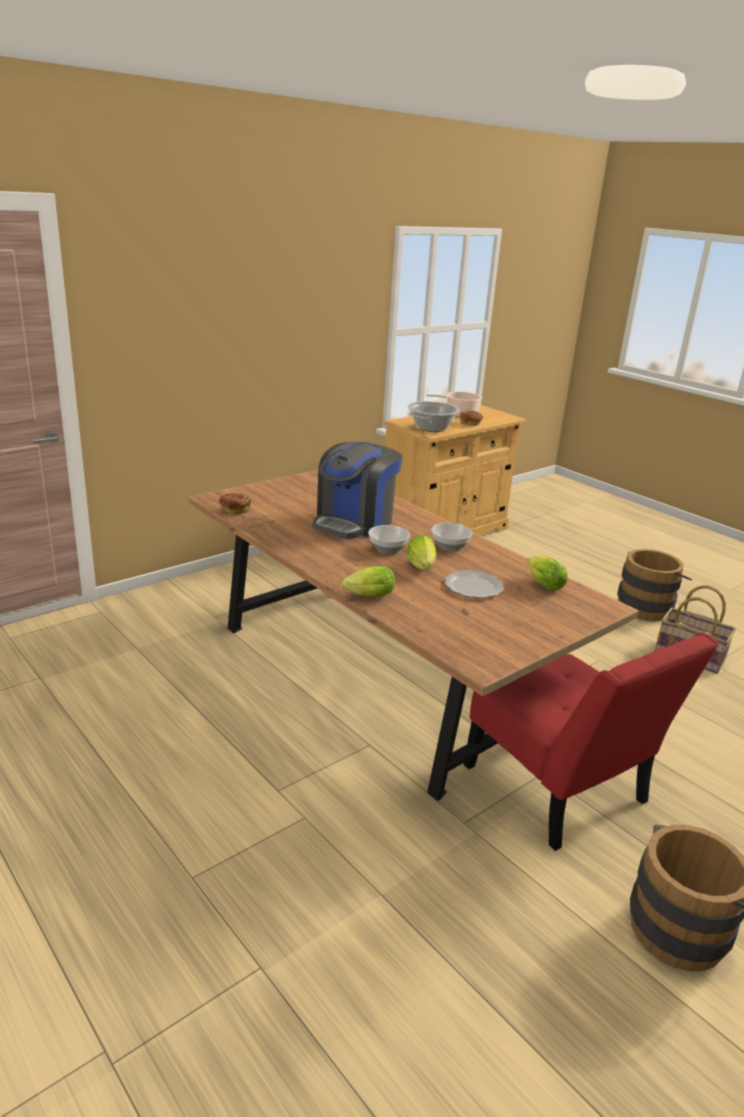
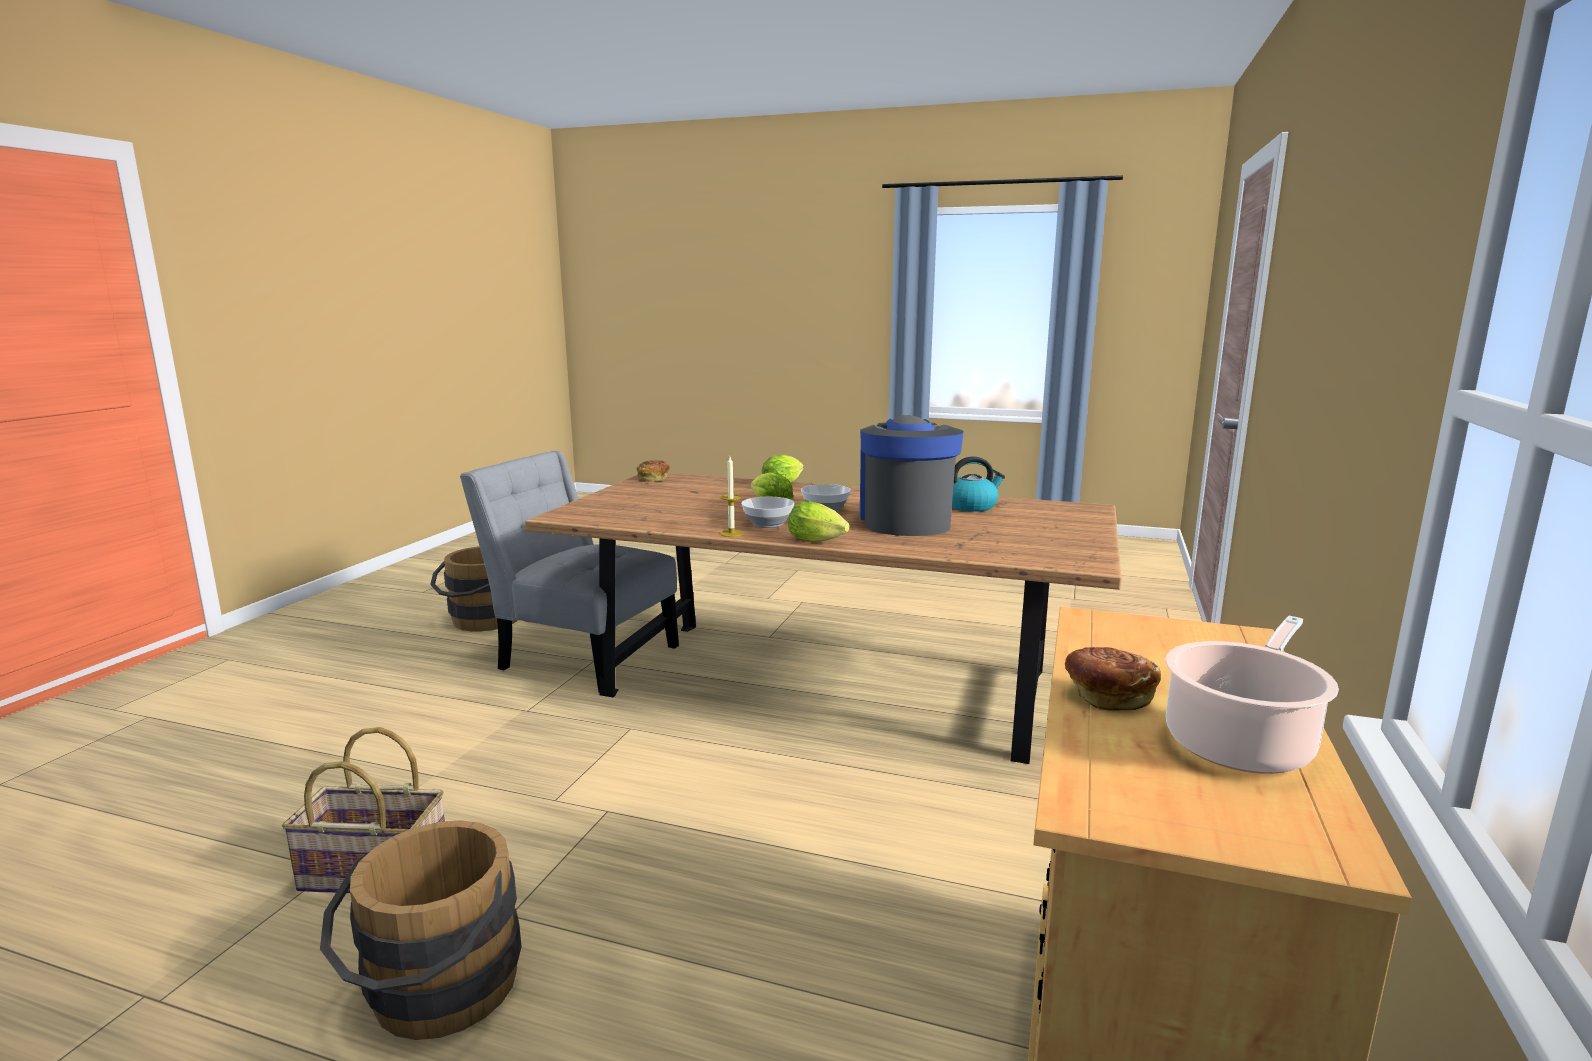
camera: 150 degrees right, 10 degrees down
bread [219,493,251,515] -> bread moved to [637,460,670,482]
cooking pot [408,401,460,432] -> none
plate [445,570,504,598] -> none
red chair [463,633,719,851] -> grey chair [460,451,679,692]
lettuce [527,555,568,590] -> lettuce moved to [788,502,849,542]
none -> candle [719,457,744,537]
none -> kettle [952,456,1005,512]

